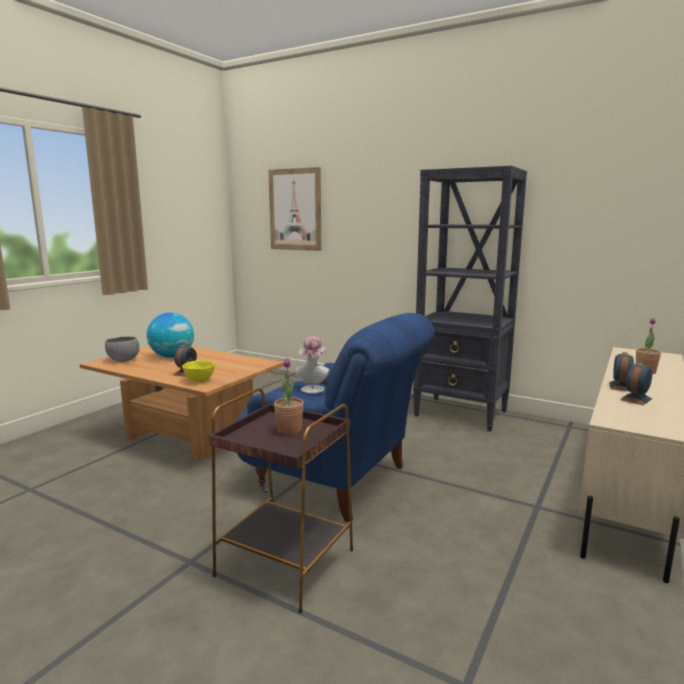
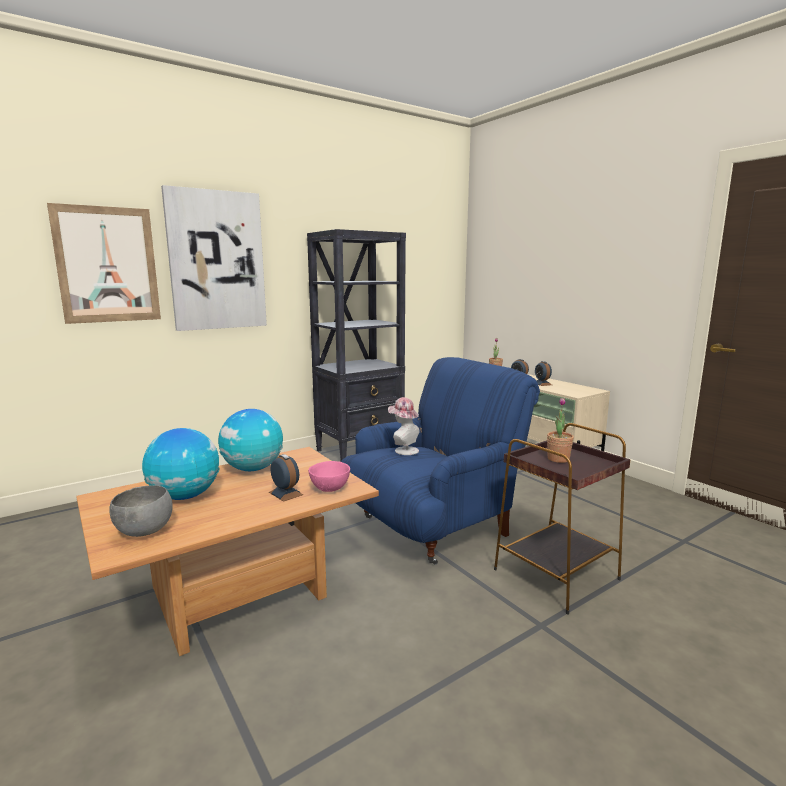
camera: 65 degrees left, 0 degrees up
yellow bowl [182,360,215,382] -> pink bowl [308,461,350,492]
none -> picture [161,185,267,331]
none -> globe [218,409,283,471]

